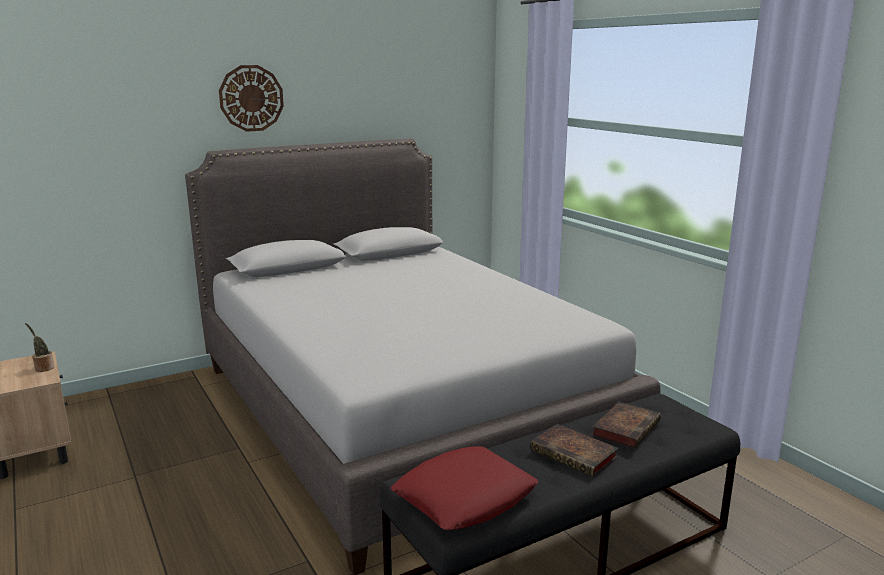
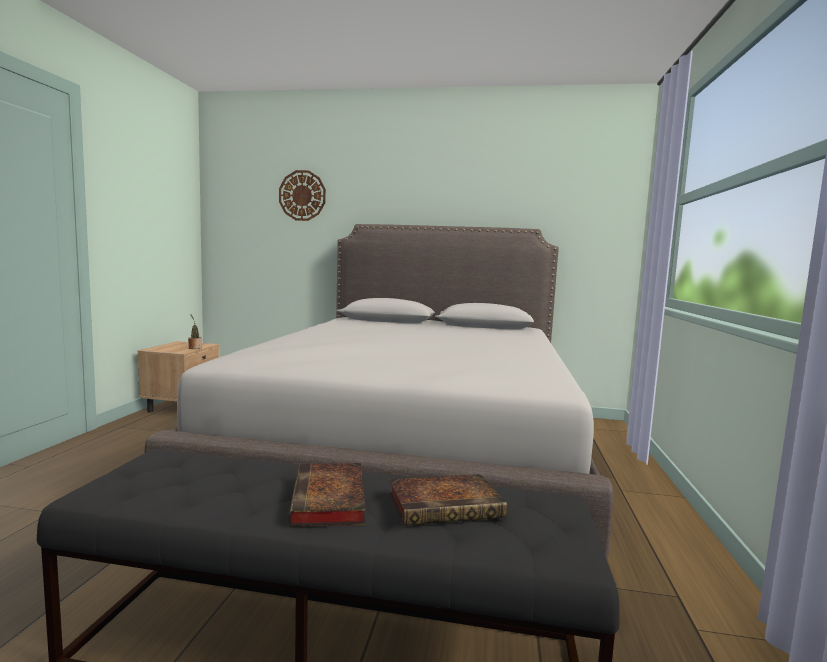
camera: 40 degrees right, 10 degrees down
wall clock [219,65,284,132] -> wall clock moved to [279,170,326,221]
red pillow [391,446,538,530] -> none

